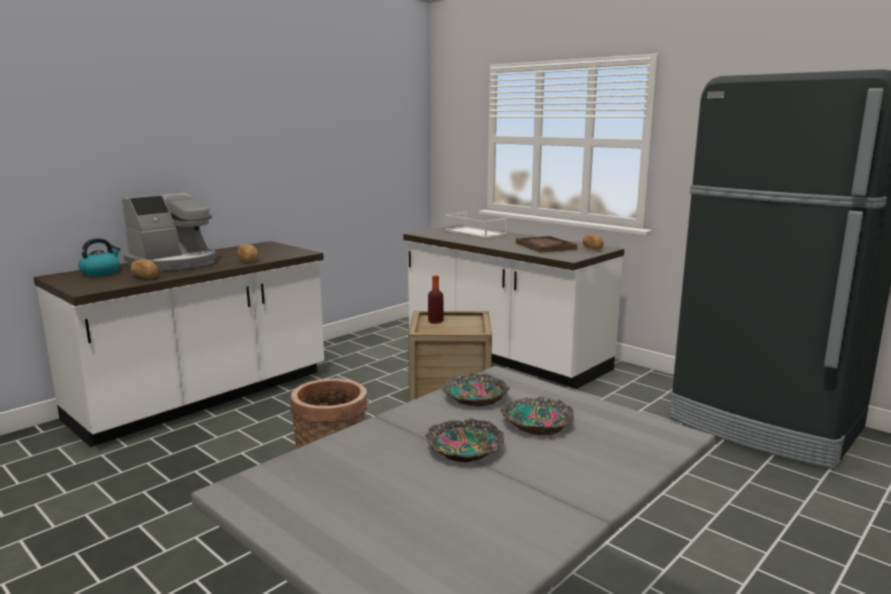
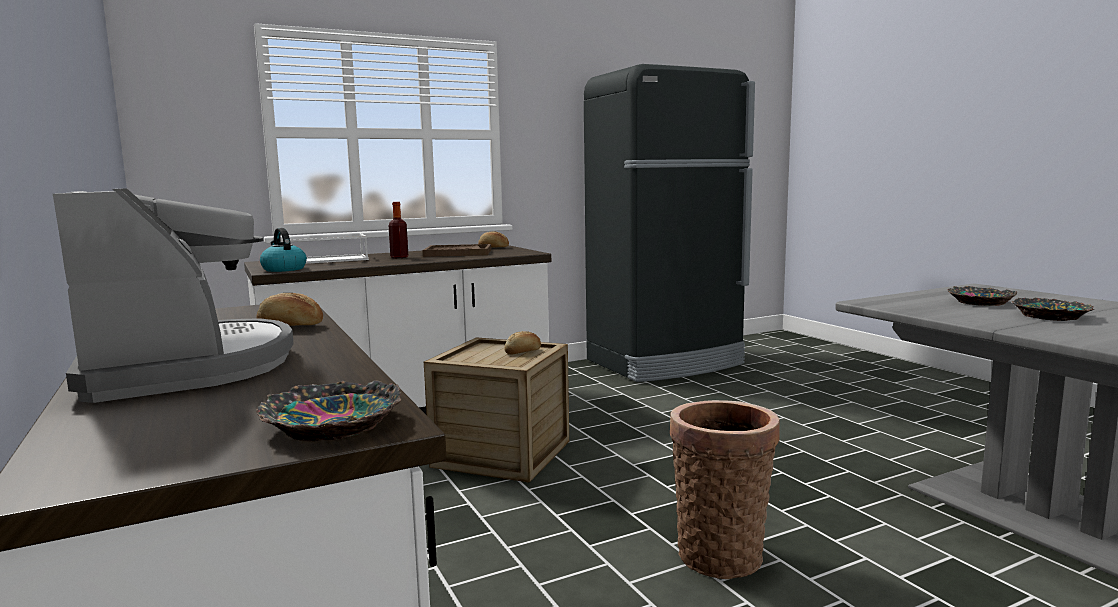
camera: 70 degrees left, 5 degrees down
kettle [78,238,121,276] -> kettle moved to [260,228,307,272]
bread [130,259,158,278] -> bread moved to [504,331,541,355]
bottle [428,275,443,324] -> bottle moved to [389,202,408,258]
bowl [442,372,510,407] -> bowl moved to [256,380,401,441]

